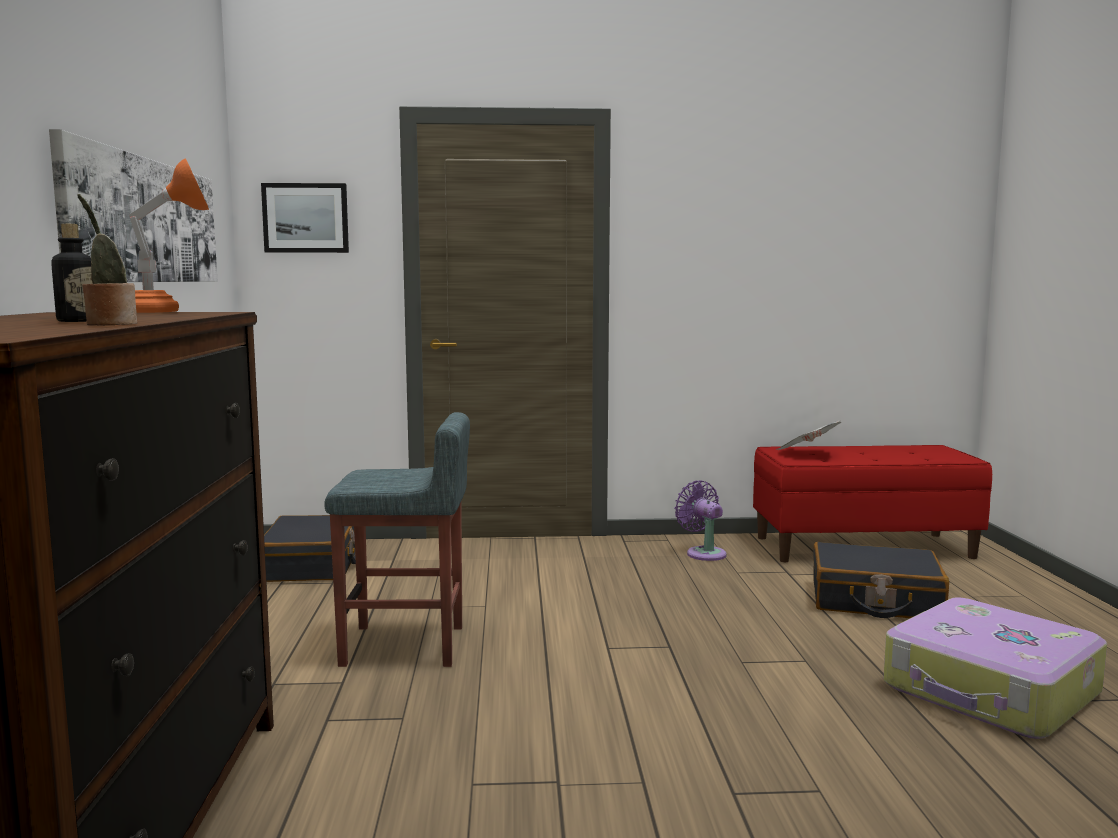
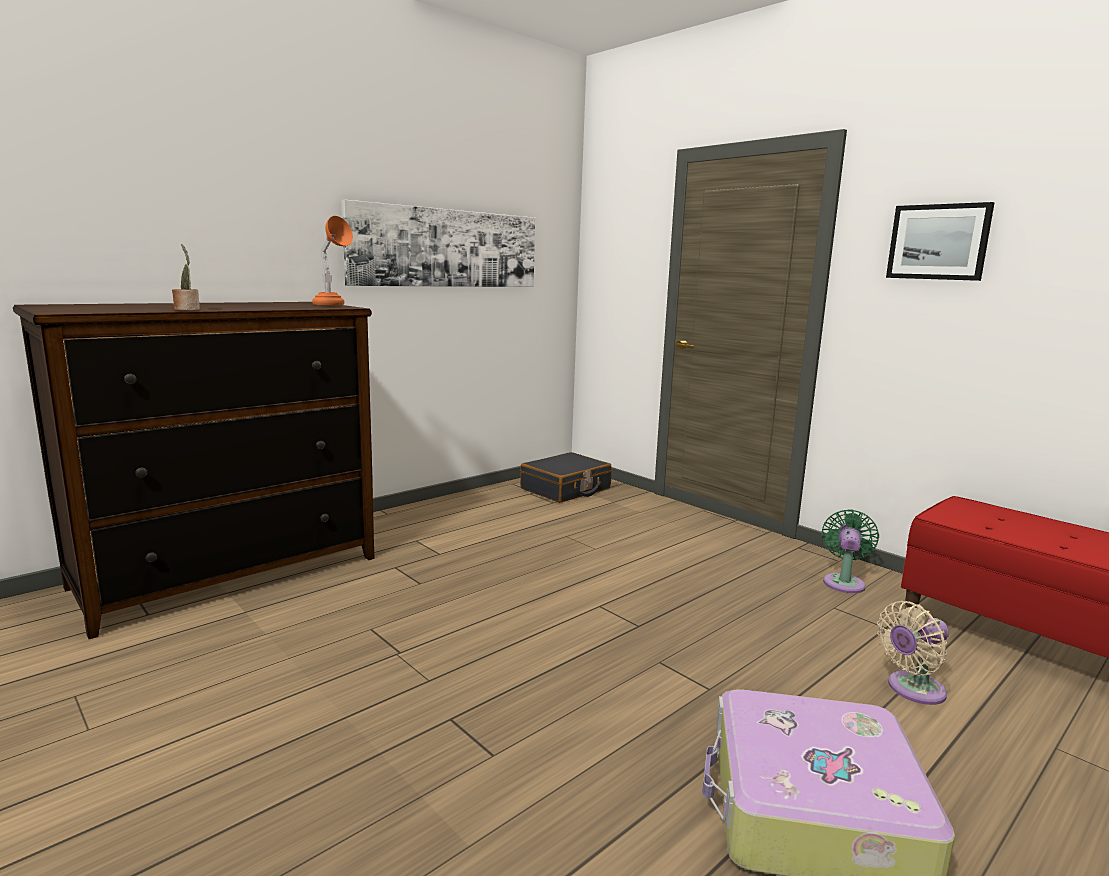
camera: 50 degrees right, 5 degrees up
bottle [51,224,93,322] -> none
picture [261,183,349,253] -> picture moved to [886,202,994,281]
grey stool [324,412,470,667] -> none
purple fan [674,481,727,561] -> green fan [821,509,879,593]
newspaper [776,420,841,450] -> none
black suitcase [813,542,949,618] -> beige fan [877,601,949,705]

